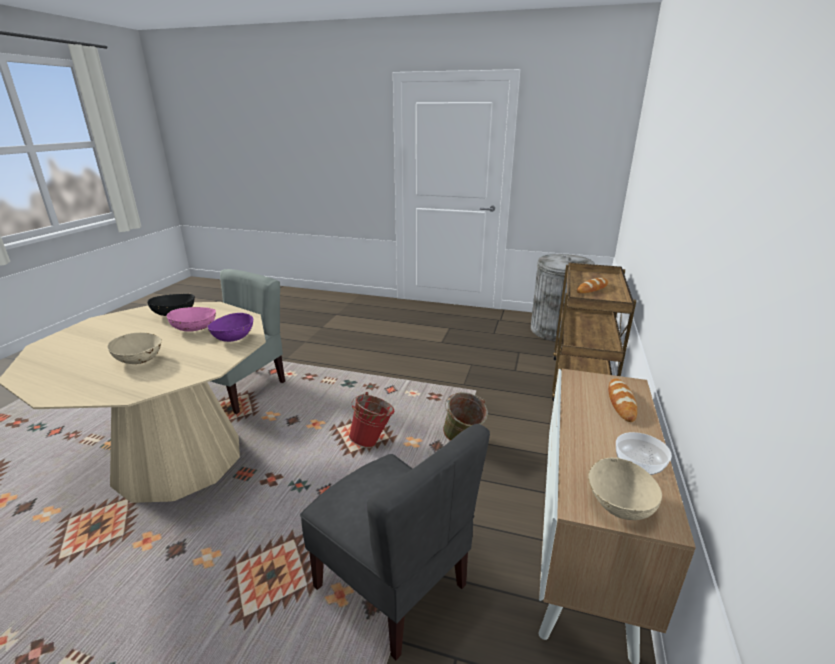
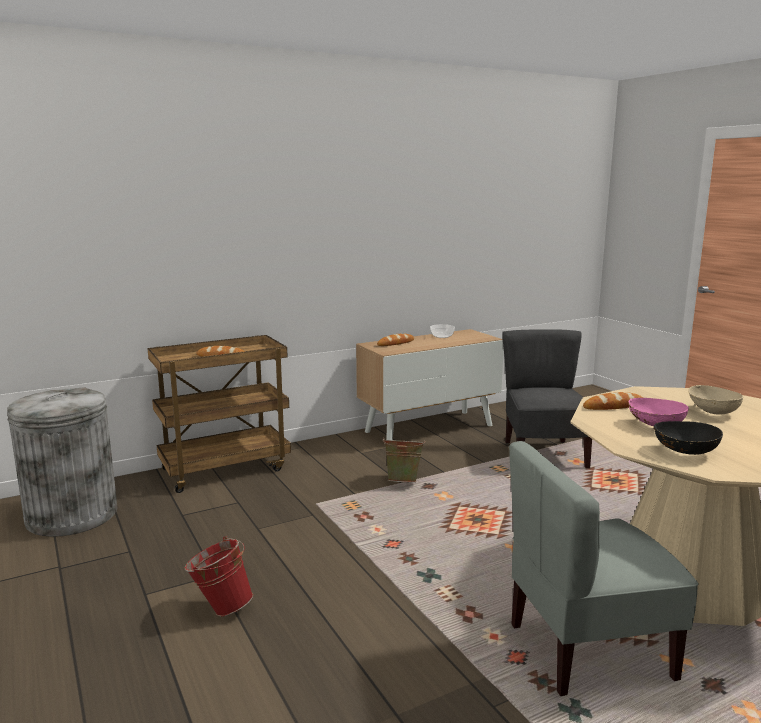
camera: 135 degrees left, 10 degrees down
purple bowl [207,313,253,342] -> bread [583,392,643,410]
red bucket [349,392,394,448] -> red bucket moved to [185,536,253,617]
beige bowl [588,457,662,520] -> none

